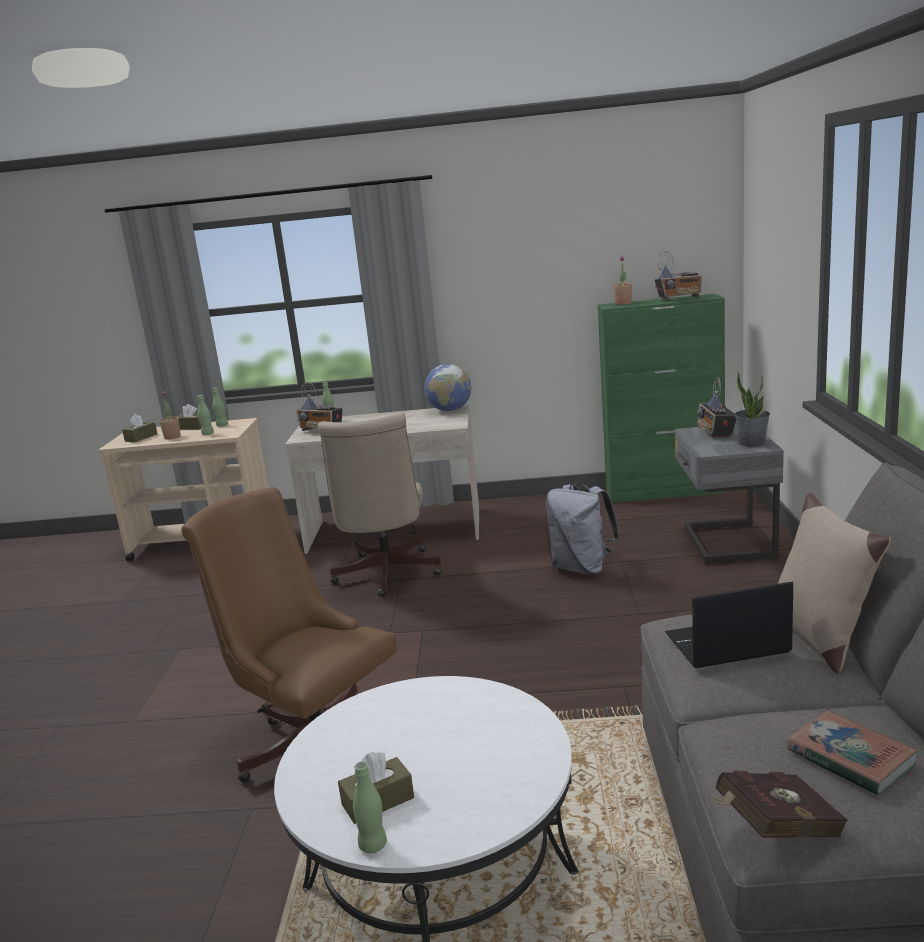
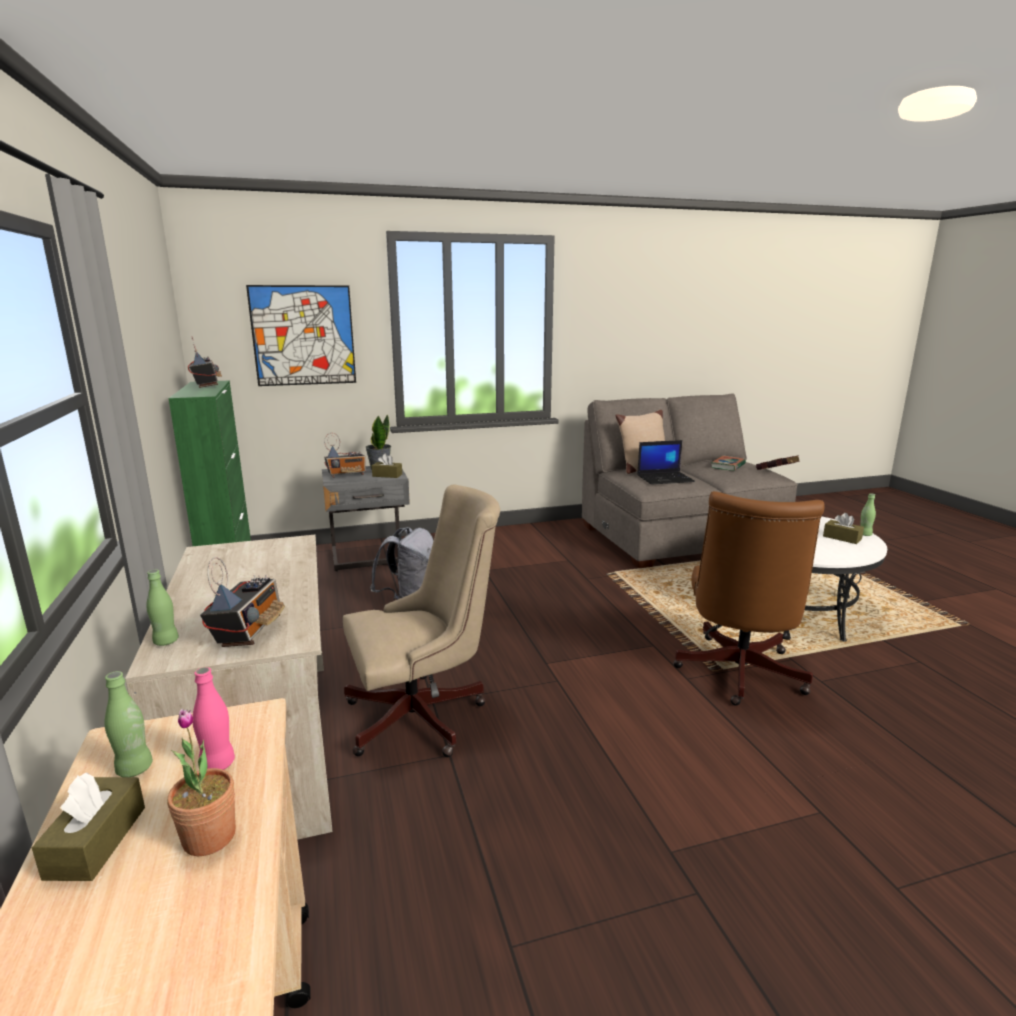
camera: 110 degrees left, 0 degrees up
brown tissue box [122,414,157,442] -> brown tissue box moved to [372,453,402,478]
green bottle [198,395,214,435] -> pink bottle [192,667,235,770]
globe [424,364,471,411] -> none
potted plant [613,256,632,305] -> none
laptop [665,581,793,668] -> laptop turned 75 degrees counterclockwise [637,440,695,485]
none -> picture [246,285,356,386]

